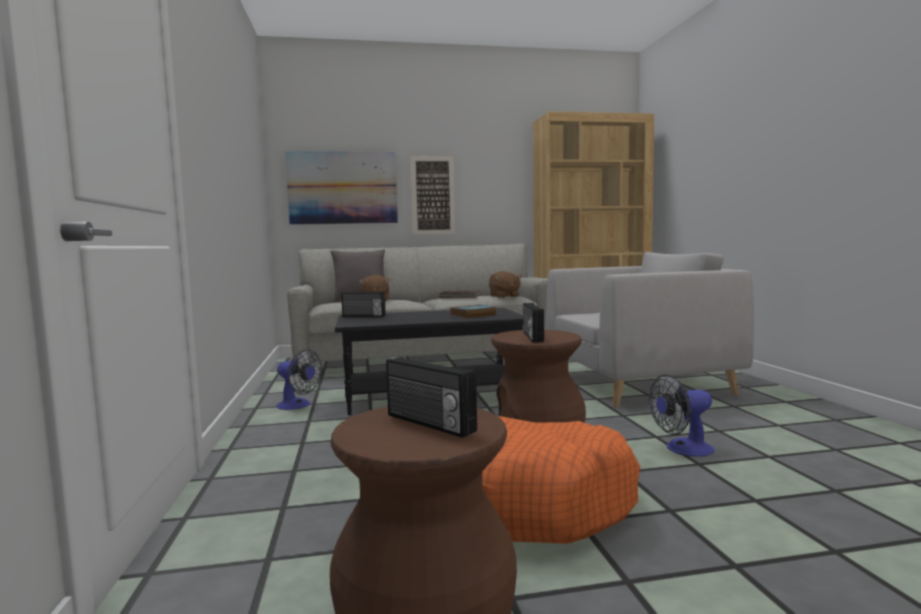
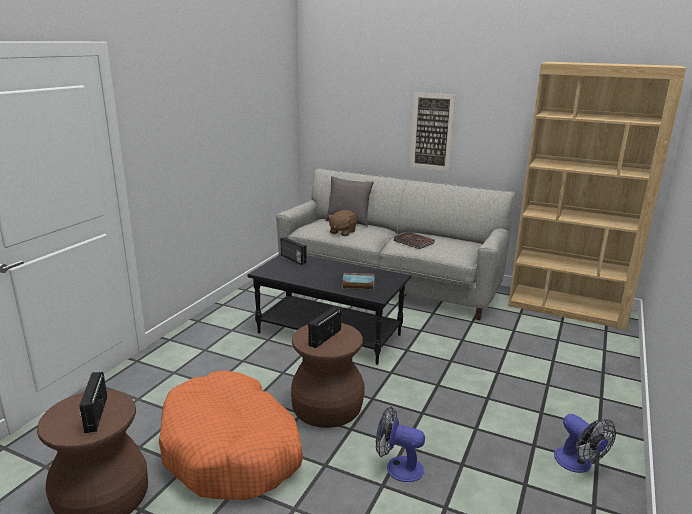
camera: 35 degrees right, 15 degrees up
fan [276,349,322,410] -> fan moved to [554,414,616,473]
picture [285,151,398,225] -> none
brown plush toy [489,271,521,298] -> none
grey armchair [546,252,754,407] -> none

